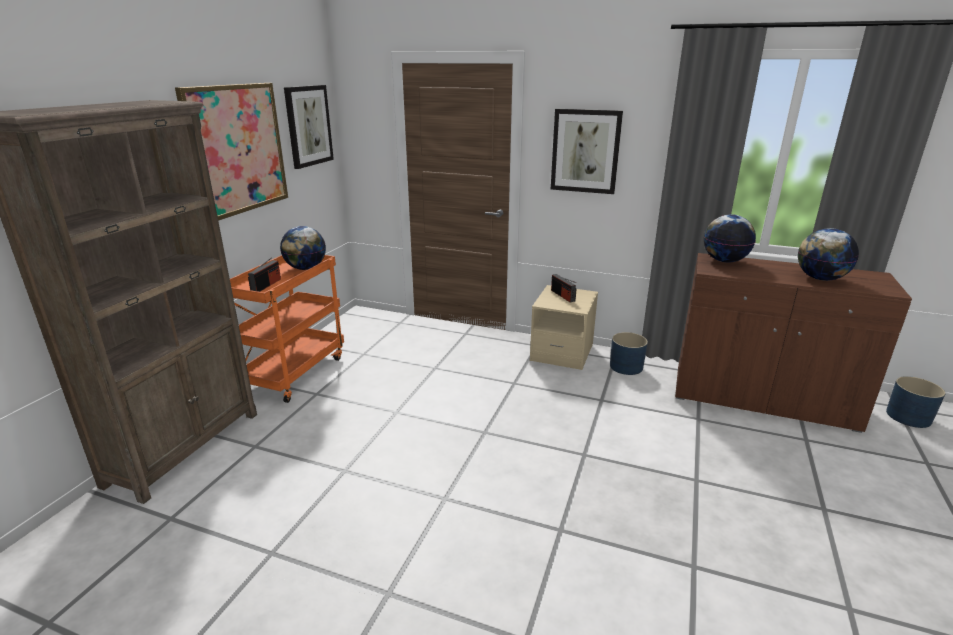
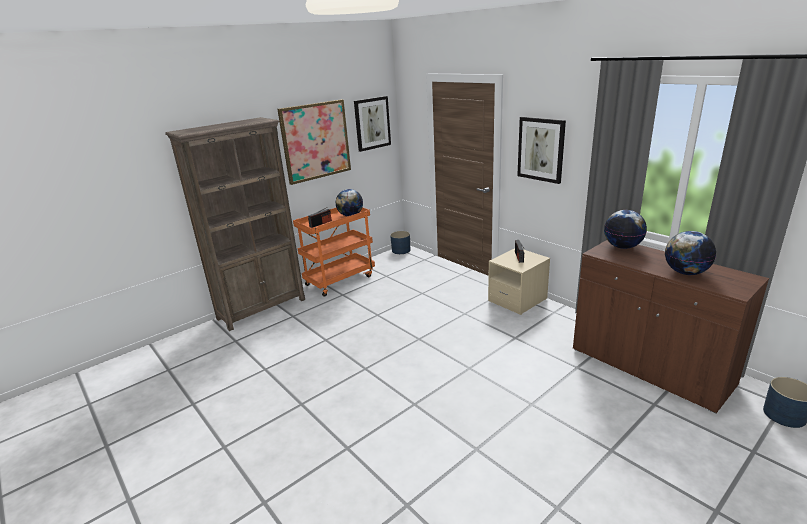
camera: 30 degrees right, 0 degrees up
blue planter [610,332,648,375] -> blue planter moved to [390,231,410,254]

